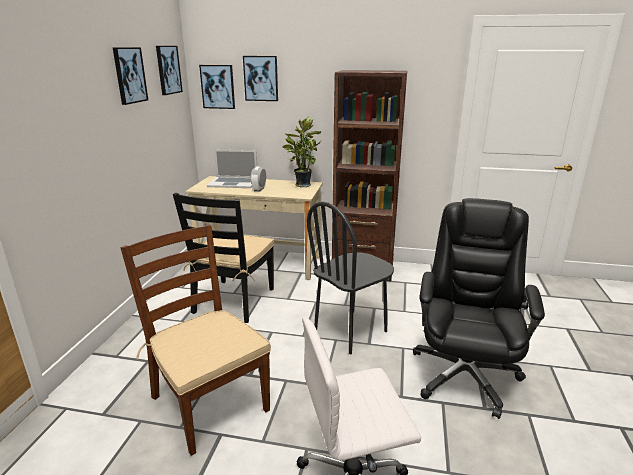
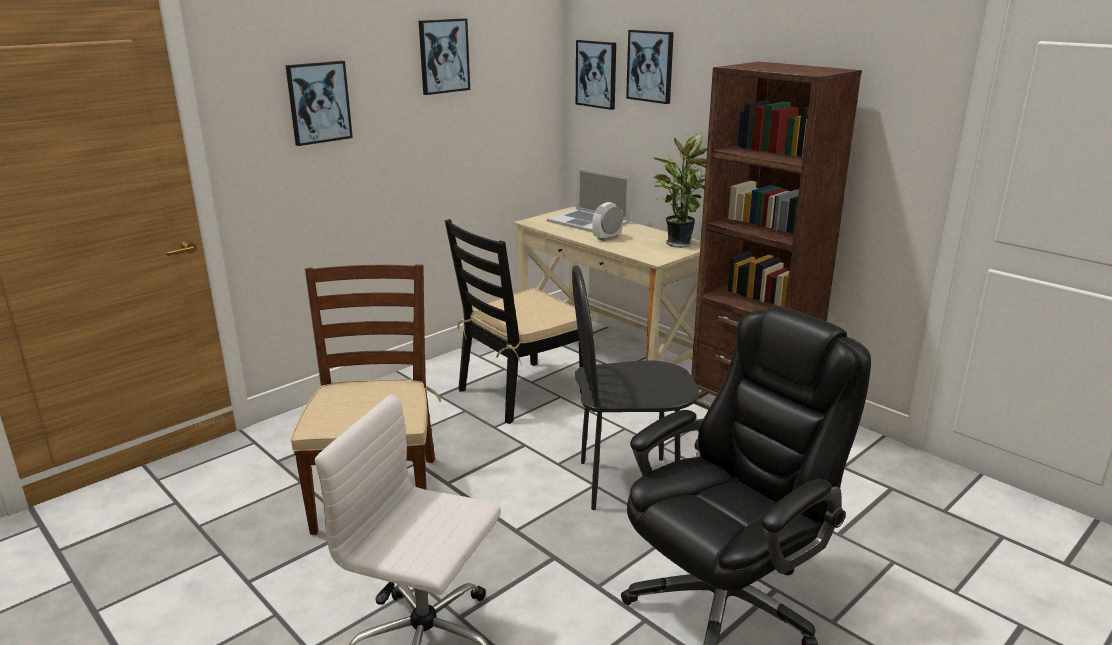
camera: 35 degrees right, 0 degrees up
picture [156,46,183,95] -> picture moved to [285,61,353,146]

